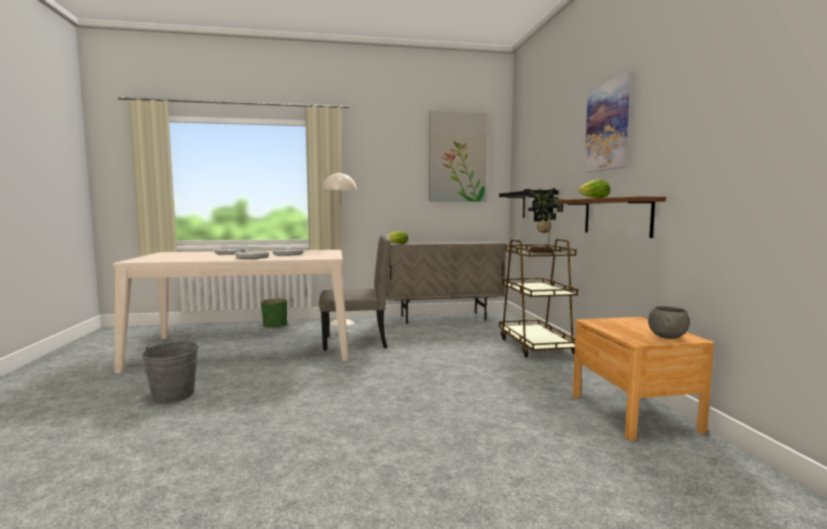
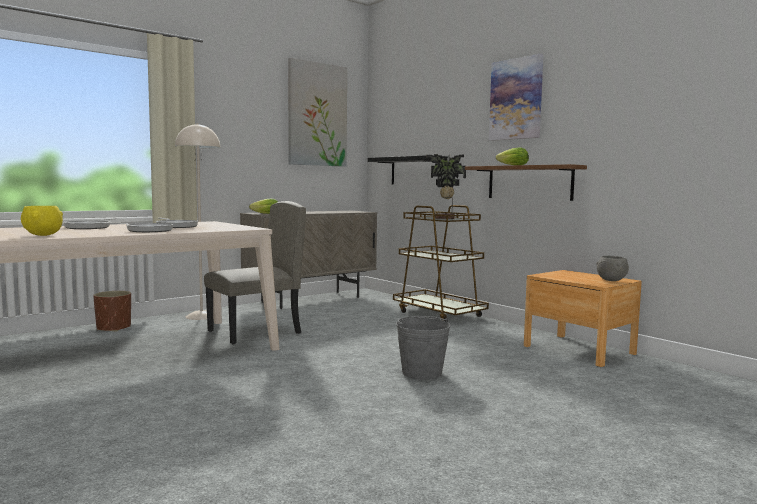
camera: 30 degrees left, 0 degrees up
grey bucket [142,341,199,403] -> grey bucket moved to [396,316,451,380]
green planter [261,298,287,329] -> brown planter [93,291,131,332]
none -> yellow bowl [21,206,63,236]

